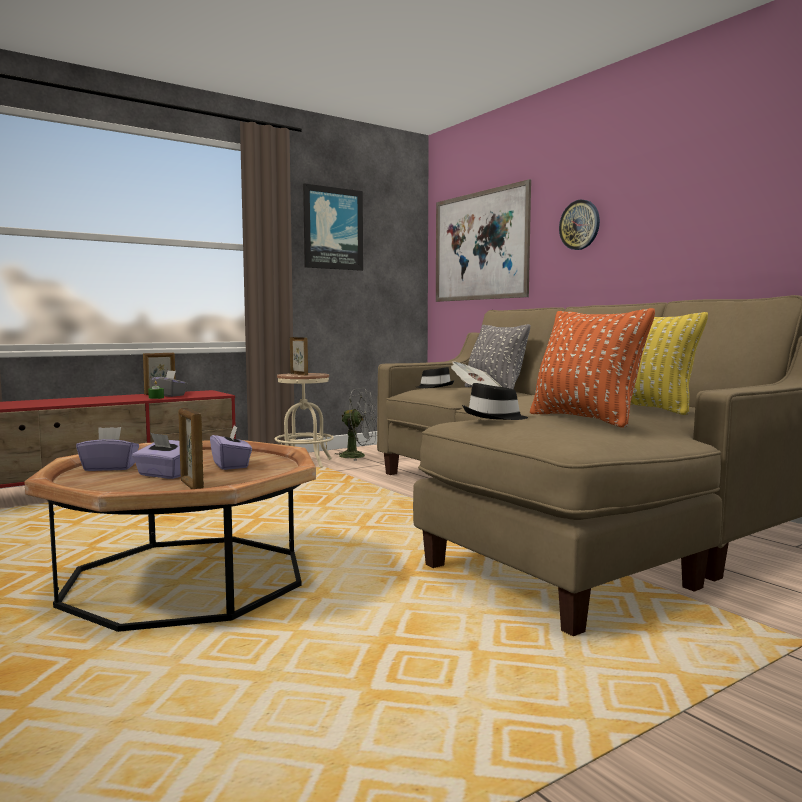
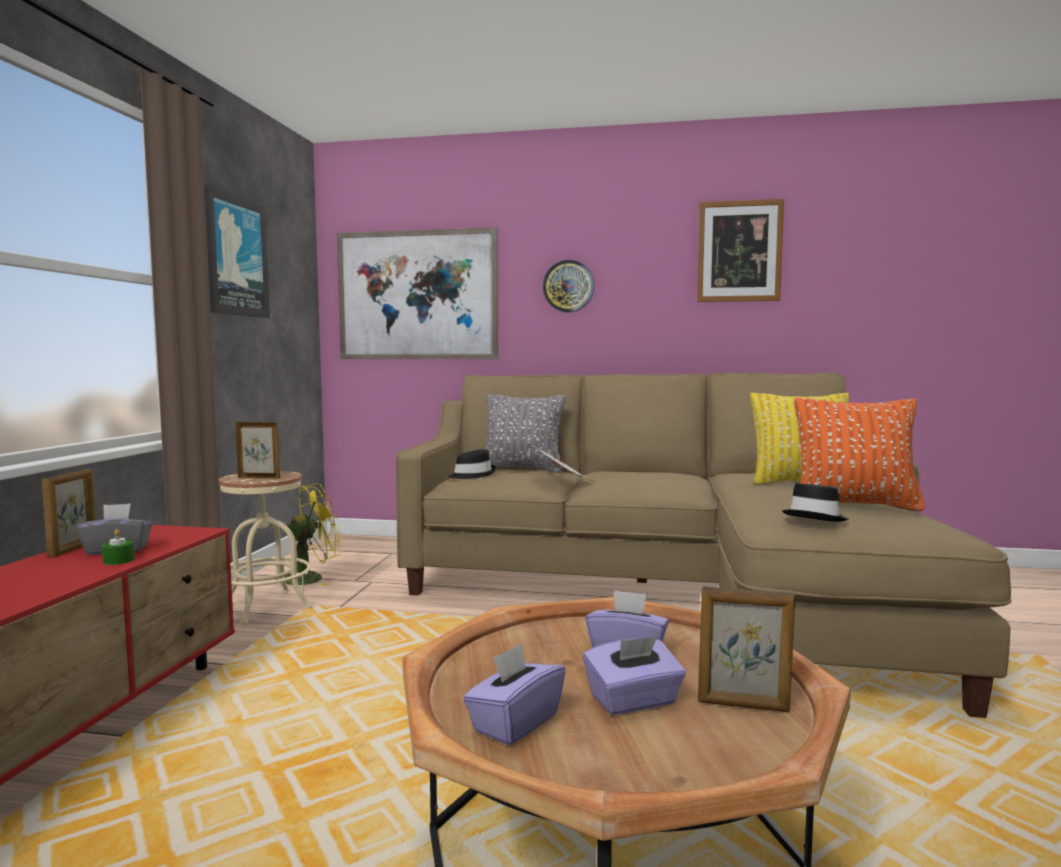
camera: 45 degrees left, 0 degrees up
grey fan [335,388,377,461] -> yellow fan [275,483,342,586]
none -> picture [697,199,784,302]

